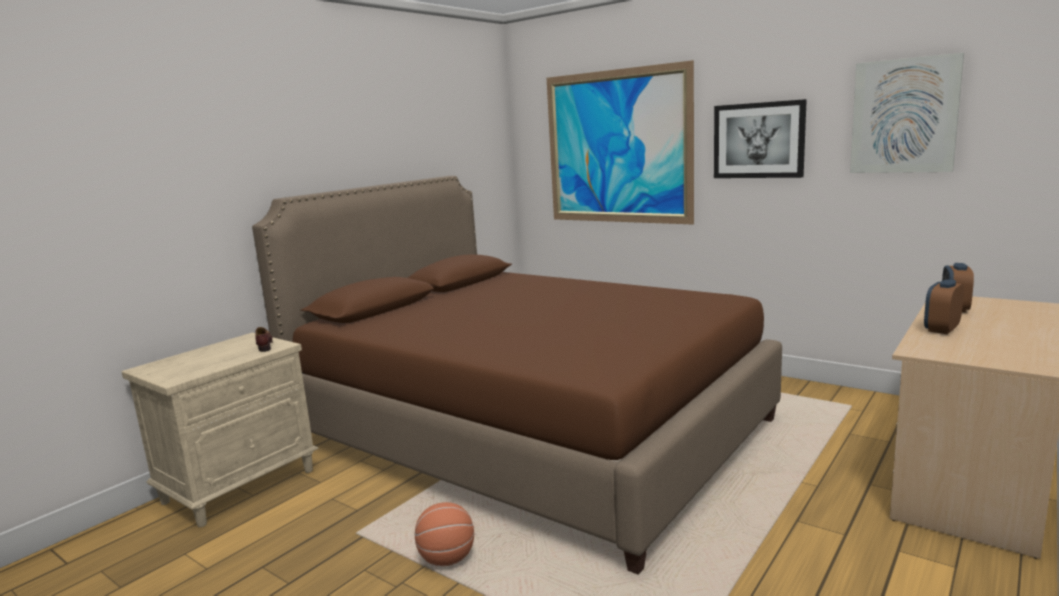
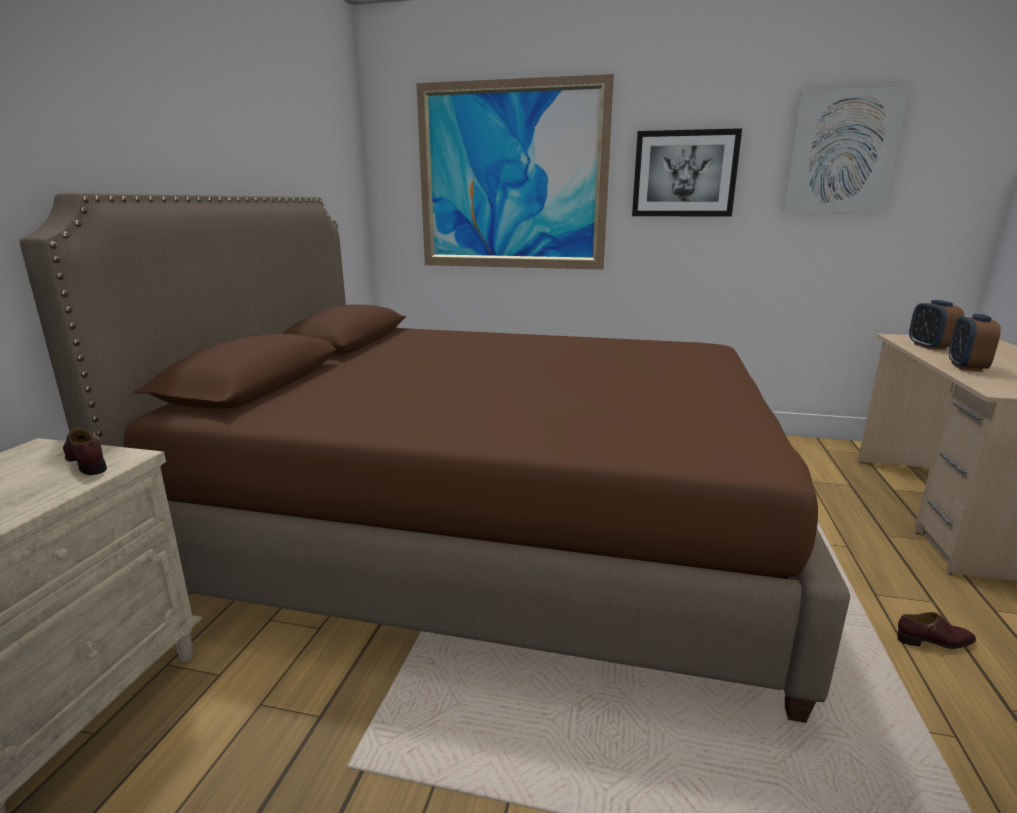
camera: 25 degrees left, 5 degrees up
basketball [415,502,474,566] -> none
none -> brown shoe [897,612,976,649]

